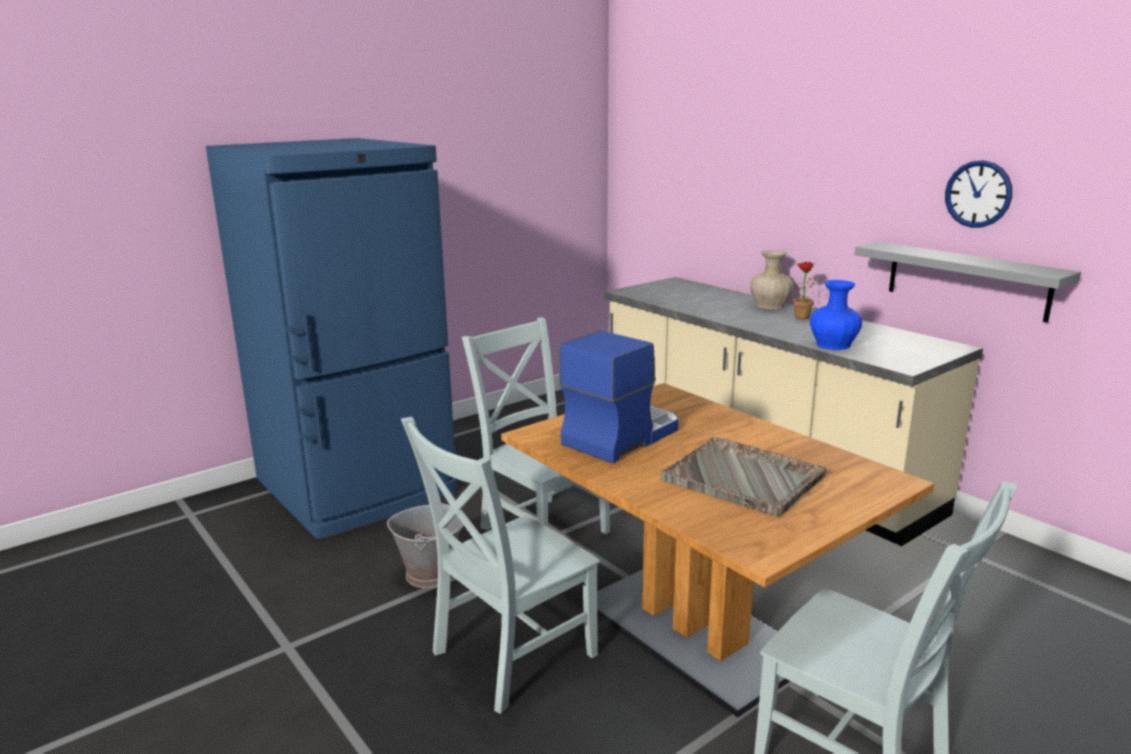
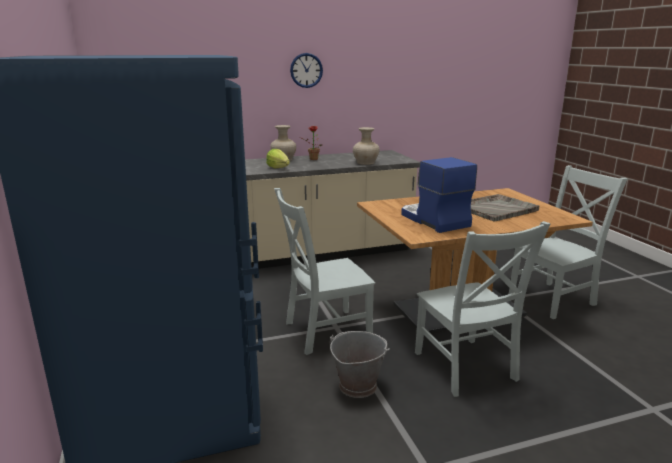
camera: 70 degrees left, 0 degrees up
blue vase [810,280,862,350] -> beige vase [353,127,380,165]
grey shelf [855,242,1081,323] -> none
wall clock [945,160,1012,228] -> wall clock moved to [290,53,323,88]
none -> lettuce [266,149,290,168]

